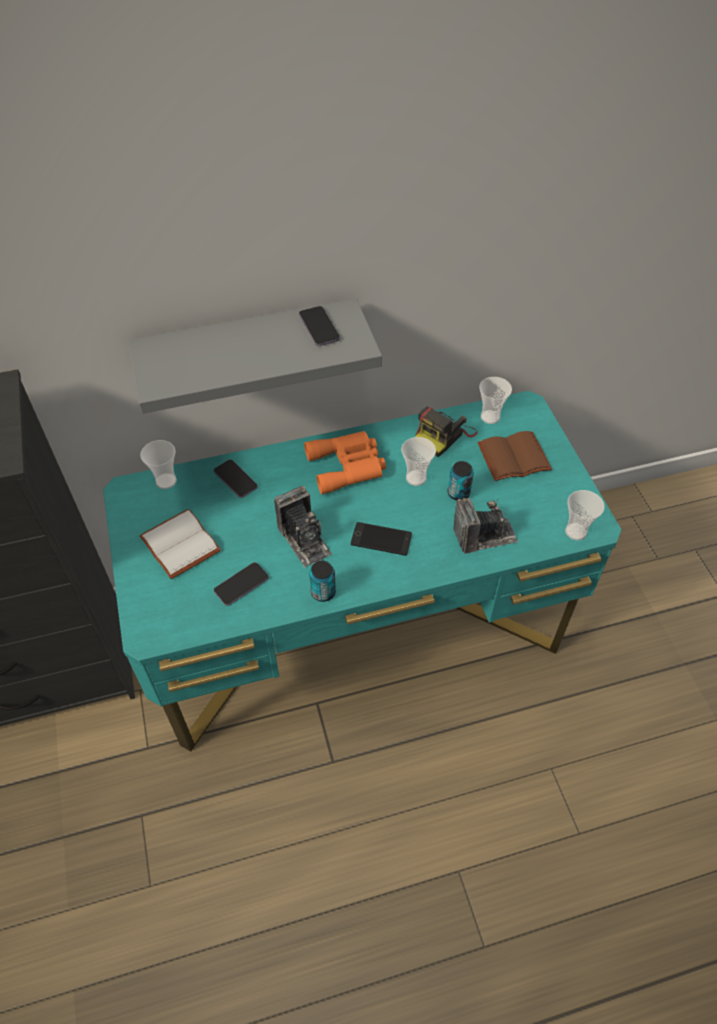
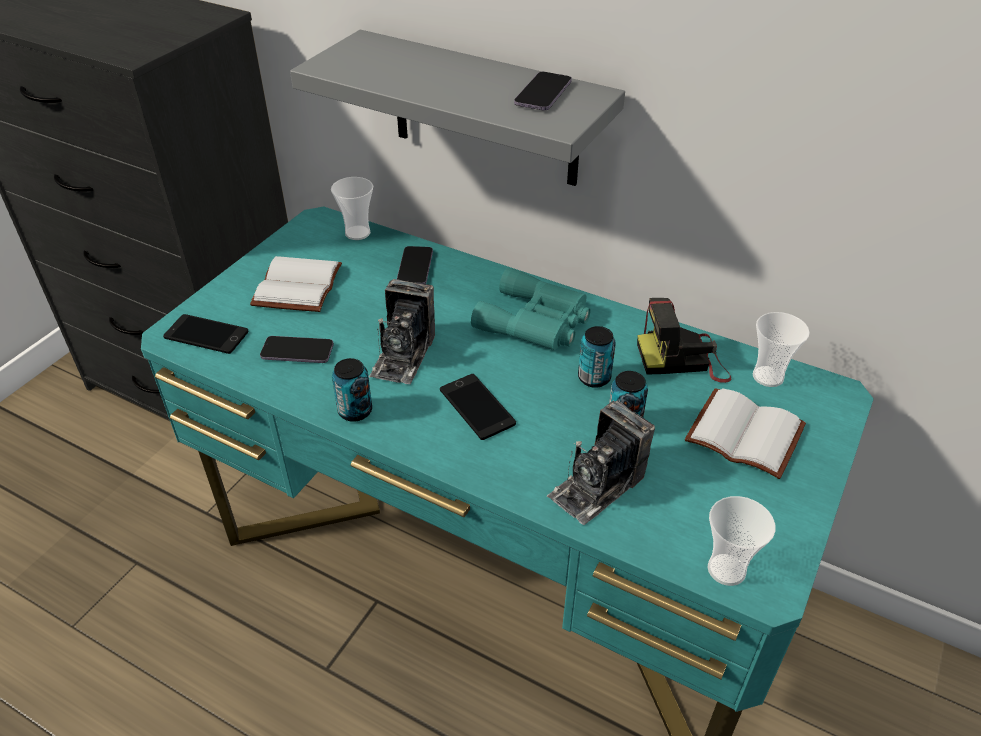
camera: 45 degrees right, 10 degrees down
orange binoculars [304,431,386,494] -> turquoise binoculars [471,268,591,350]
cup [401,437,436,486] -> can [578,326,616,388]
camera [453,498,518,554] -> camera turned 105 degrees clockwise [547,401,655,525]
brown book [477,431,552,481] -> white book [685,388,806,479]
none -> phone [163,314,249,354]

